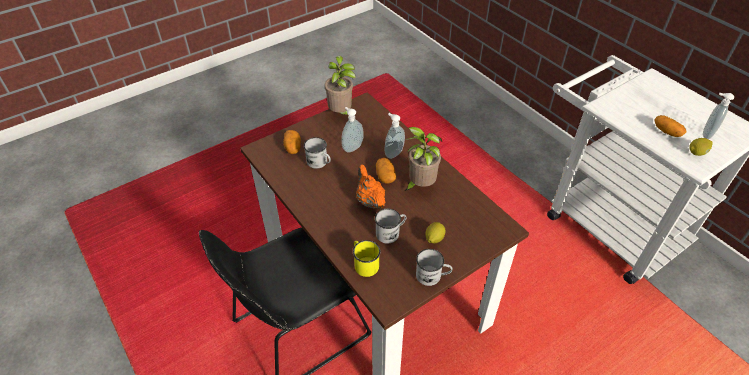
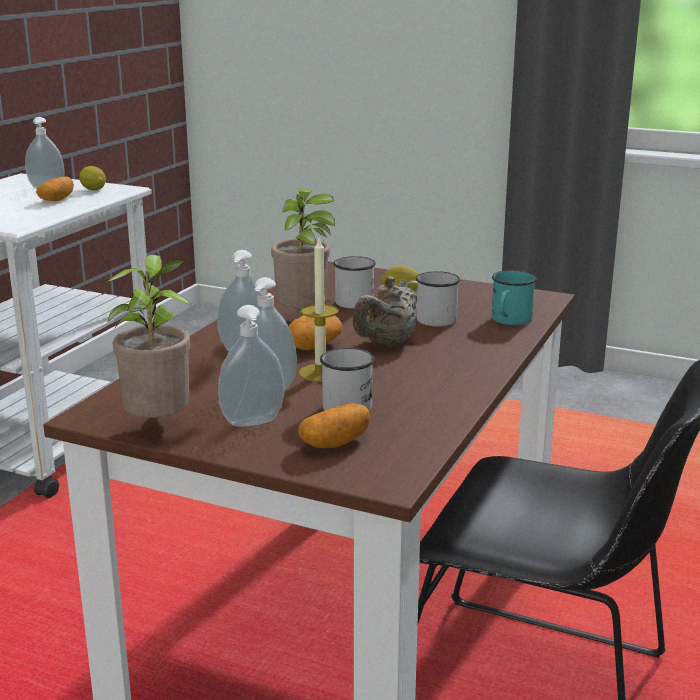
camera: 120 degrees left, 25 degrees down
yellow mug [353,240,380,277] -> turquoise mug [492,270,537,325]
orange teapot [356,165,385,209] -> beige teapot [353,276,417,347]
white mug [416,249,452,286] -> white mug moved to [333,256,376,309]
none -> soap dispenser [218,305,284,427]
none -> candle [299,238,339,382]

